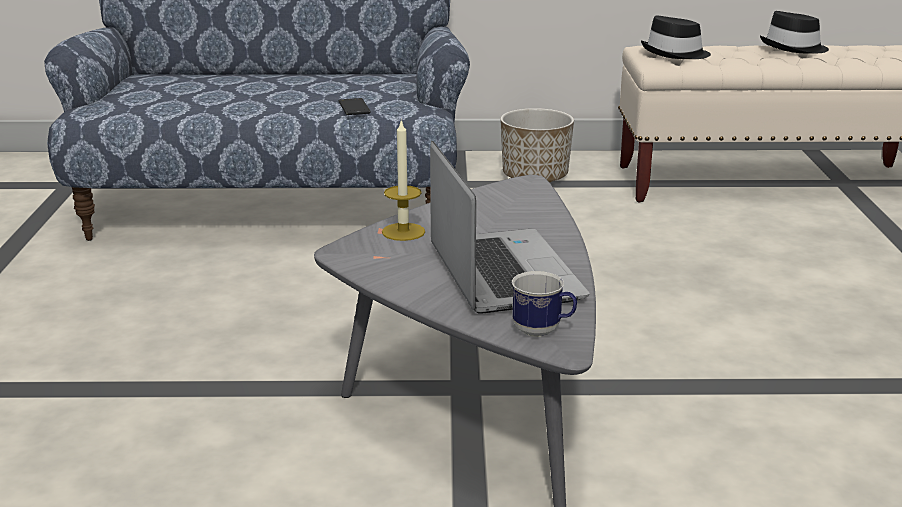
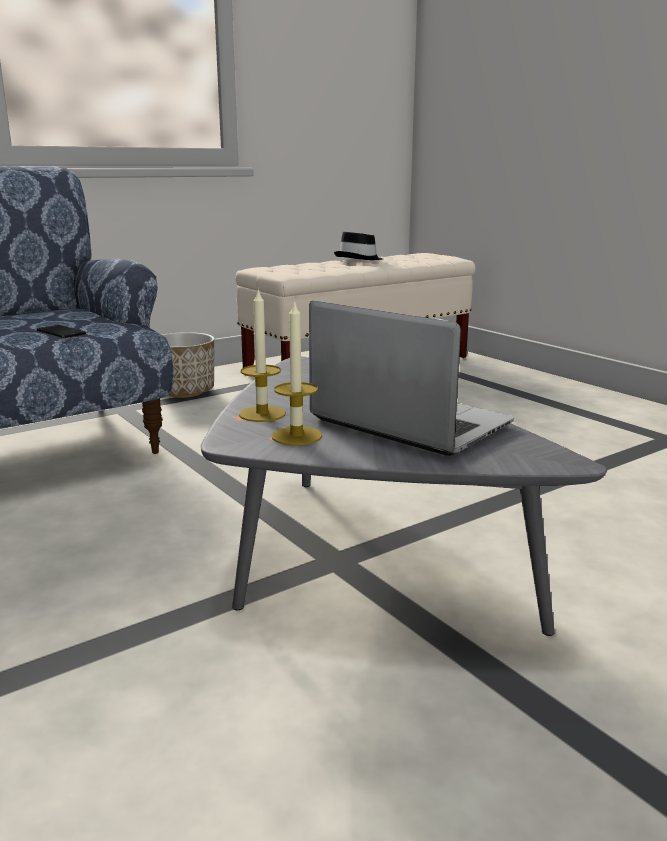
camera: 35 degrees left, 5 degrees down
mug [512,271,577,337] -> none
black hat [641,16,711,59] -> none
none -> candle [272,299,322,445]

